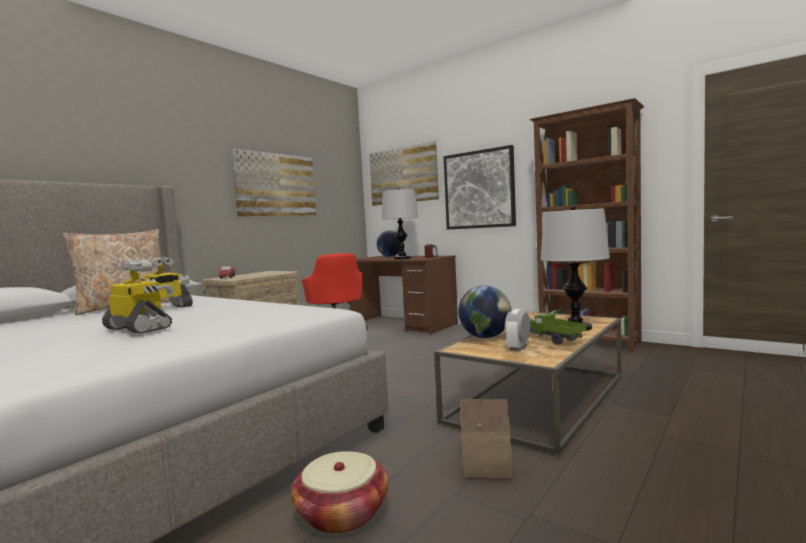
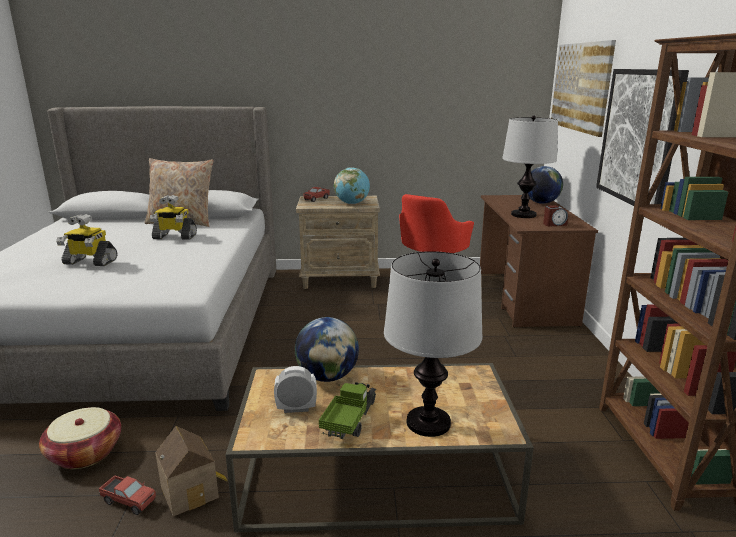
camera: 50 degrees right, 15 degrees up
toy robot [102,260,174,334] -> toy robot turned 105 degrees clockwise [56,214,117,266]
picture [232,149,316,216] -> none
none -> toy truck [99,475,156,515]
none -> globe [334,167,370,204]

